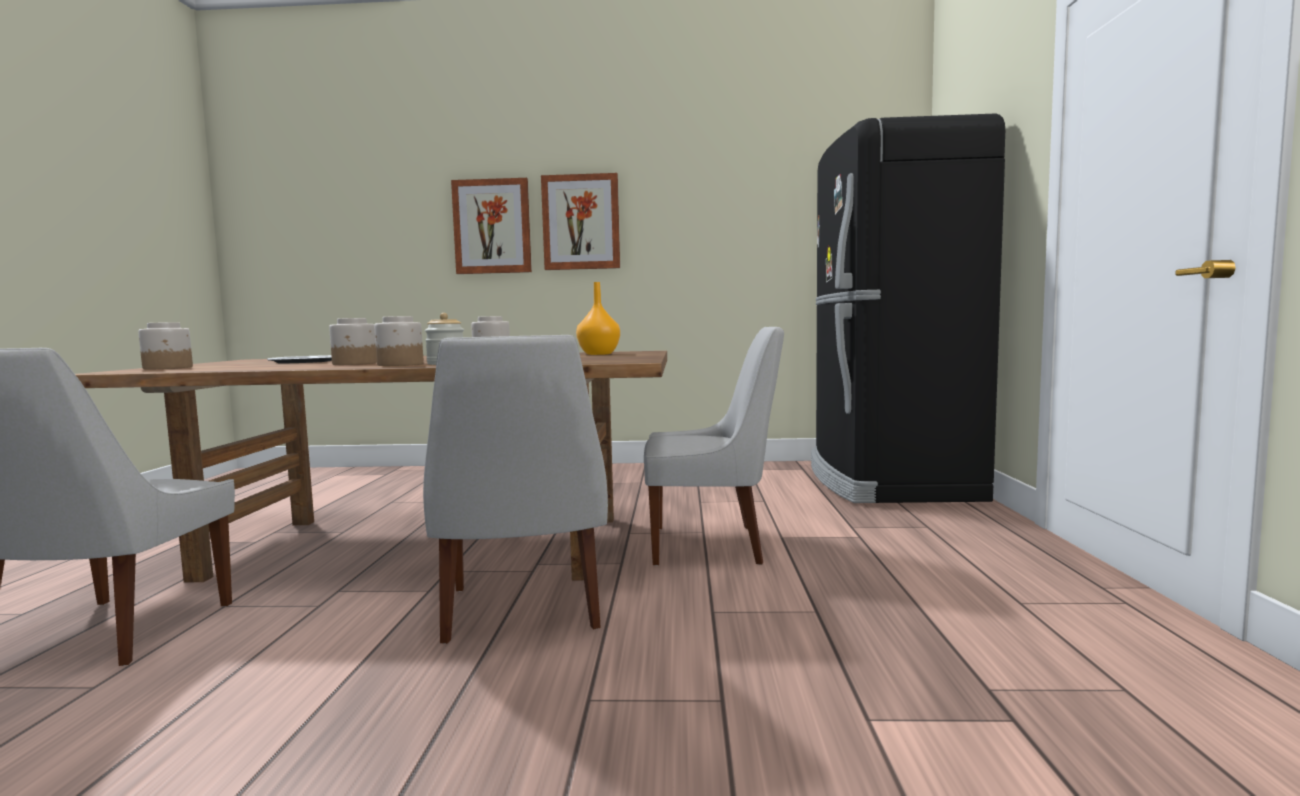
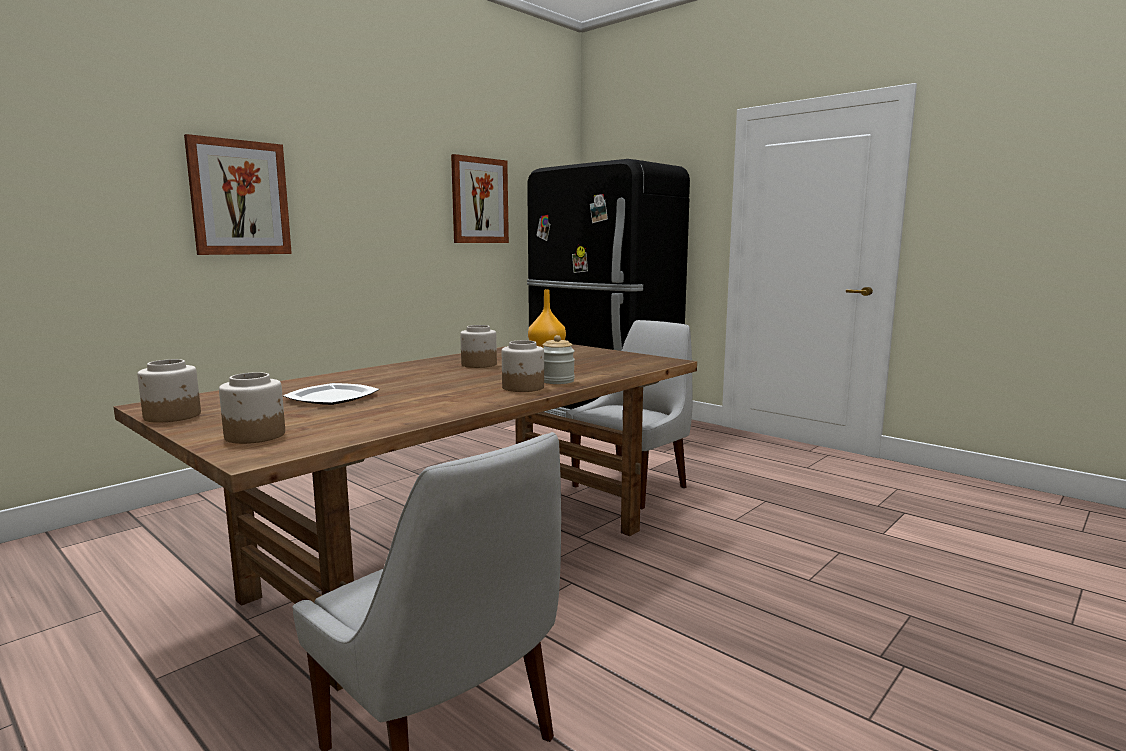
camera: 50 degrees left, 5 degrees up
jar [329,318,377,365] -> jar moved to [137,359,201,423]
white chair [423,335,608,644] -> none
picture [541,173,620,270] -> picture moved to [451,154,509,243]

